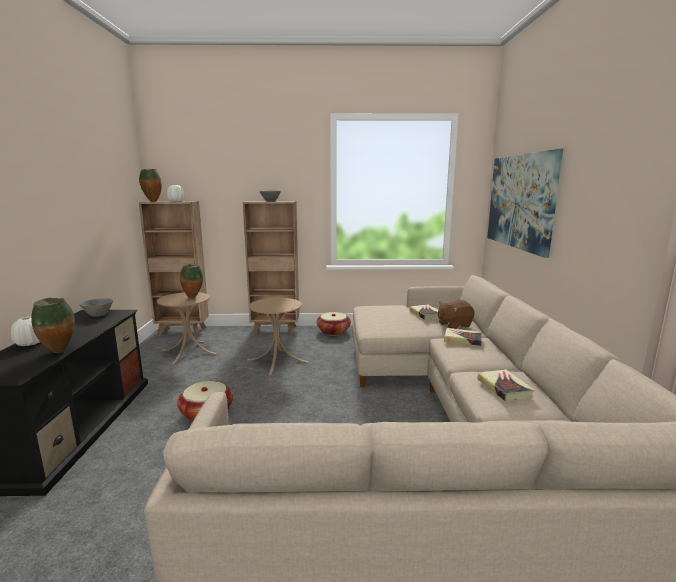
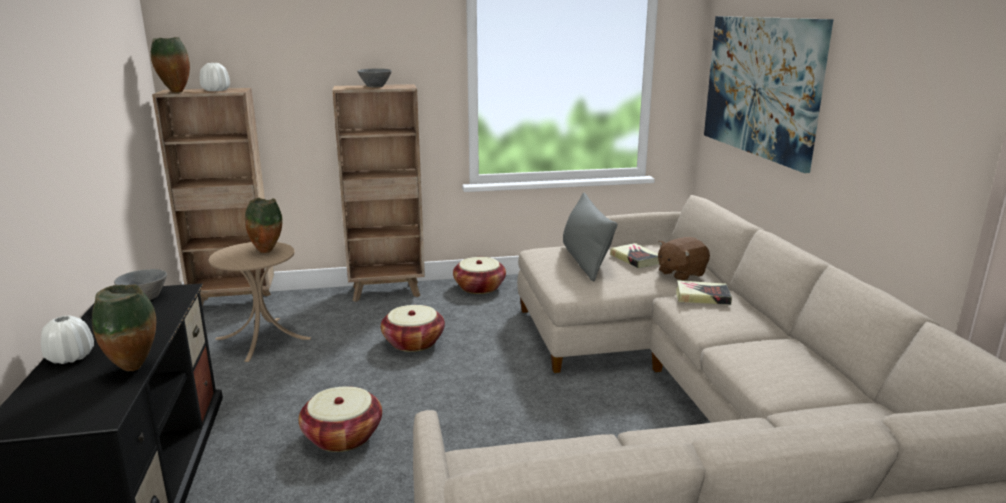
camera: 10 degrees left, 5 degrees up
beige side table [248,298,309,375] -> basket [381,305,445,352]
book [477,369,535,401] -> none
none -> grey pillow [563,192,617,281]

